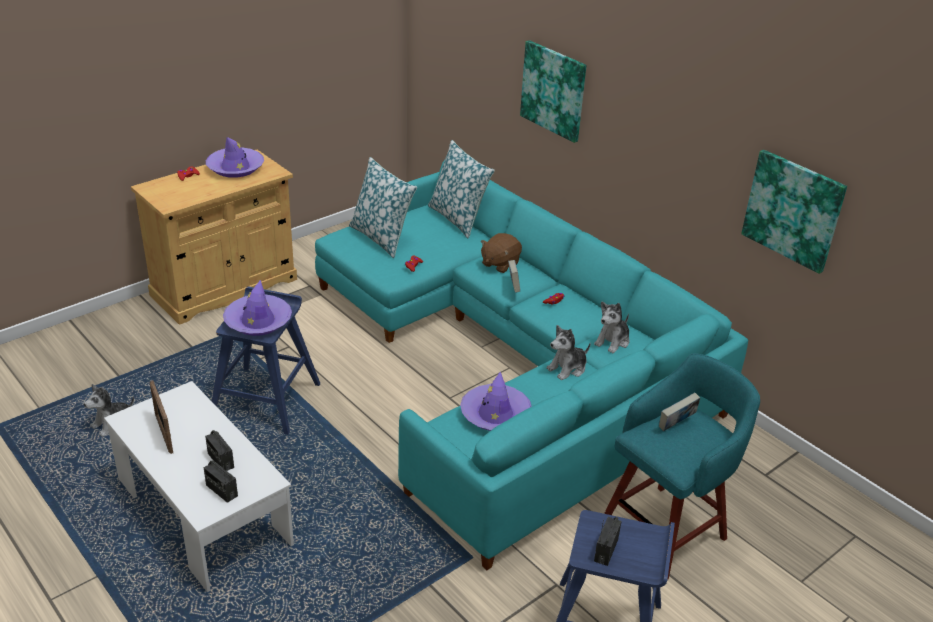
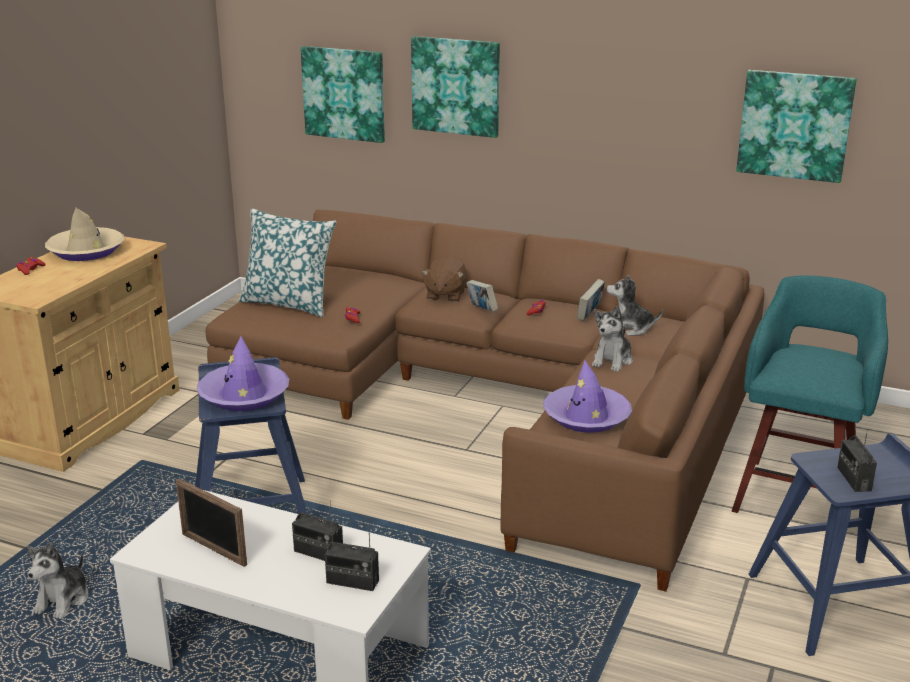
camera: 25 degrees left, 10 degrees down
purple hat [206,137,264,178] -> beige hat [45,208,125,261]
turquoise sofa [315,160,748,570] -> brown sofa [205,210,764,592]
pillow [428,140,495,239] -> none
plush toy [594,301,629,353] -> plush toy turned 90 degrees clockwise [607,274,663,336]
book [659,392,700,432] -> book moved to [577,279,605,321]
none -> picture [301,46,385,143]

